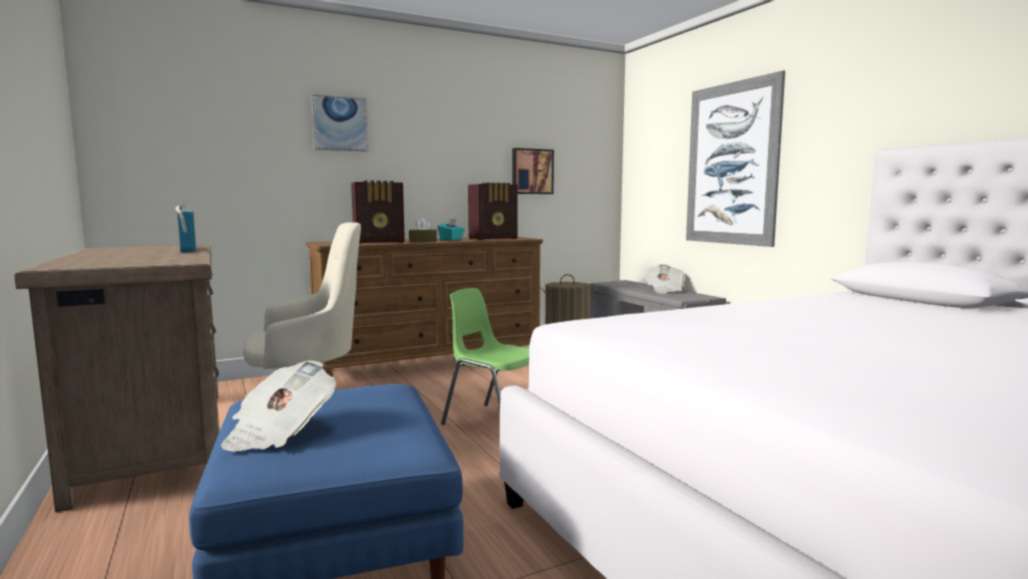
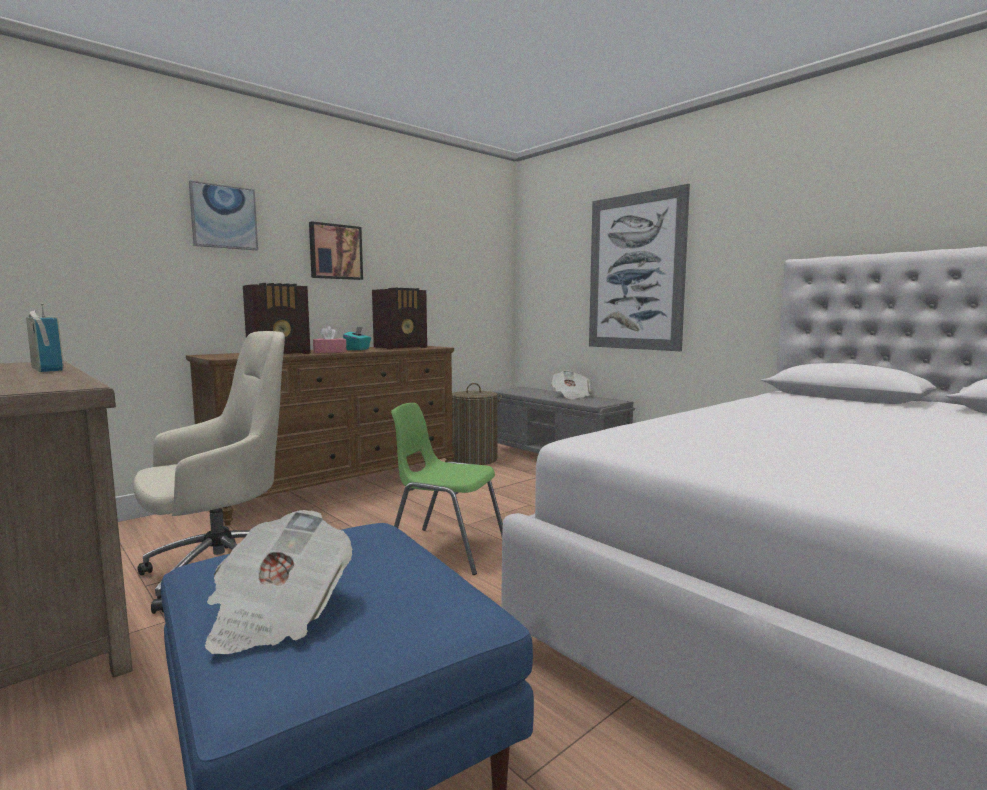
camera: 15 degrees left, 0 degrees up
brown tissue box [409,218,437,242] -> pink tissue box [313,326,347,353]
picture [512,148,554,194] -> picture moved to [309,221,363,280]

